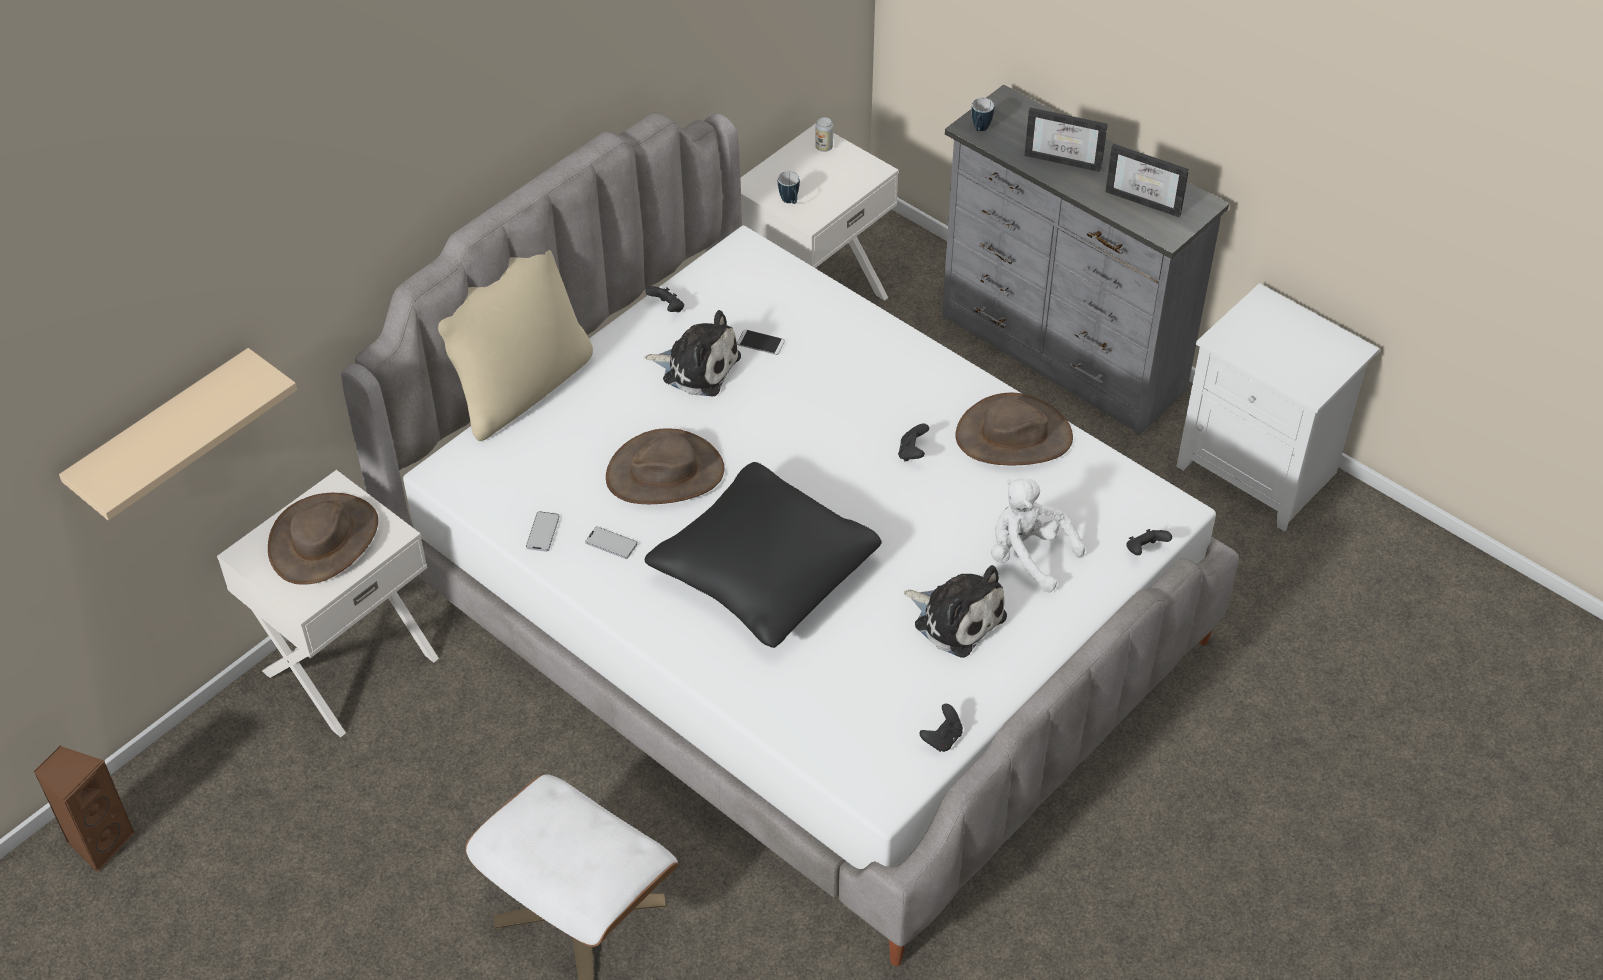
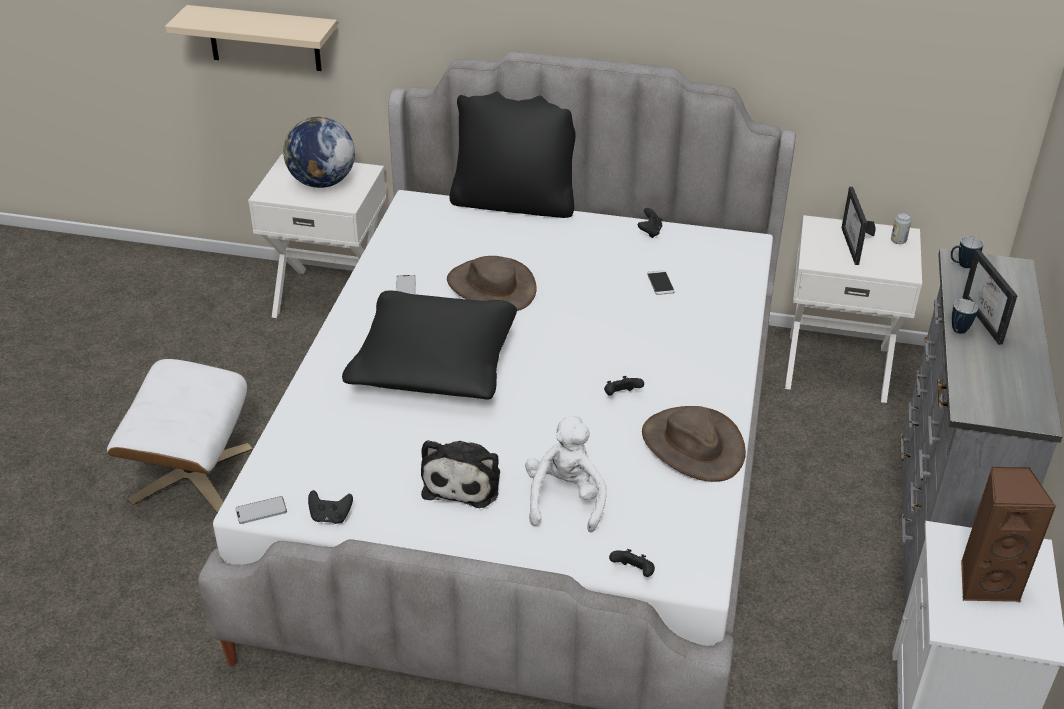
camera: 60 degrees right, 10 degrees down
brown speaker [33,745,135,873] -> brown speaker moved to [961,466,1056,602]
brown hat [268,493,378,585] -> globe [283,117,355,188]
beige pillow [438,250,593,441] -> black pillow [449,91,576,218]
phone [526,511,560,552] -> phone moved to [235,496,287,524]
plush toy [644,310,741,396] -> none
mug [778,171,800,204] -> mug moved to [952,299,978,334]
picture frame [1105,144,1189,217] -> picture frame moved to [842,187,876,265]

